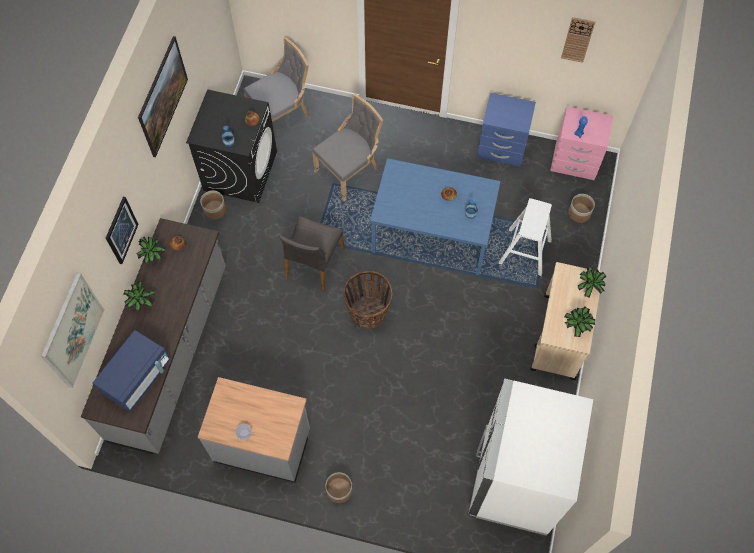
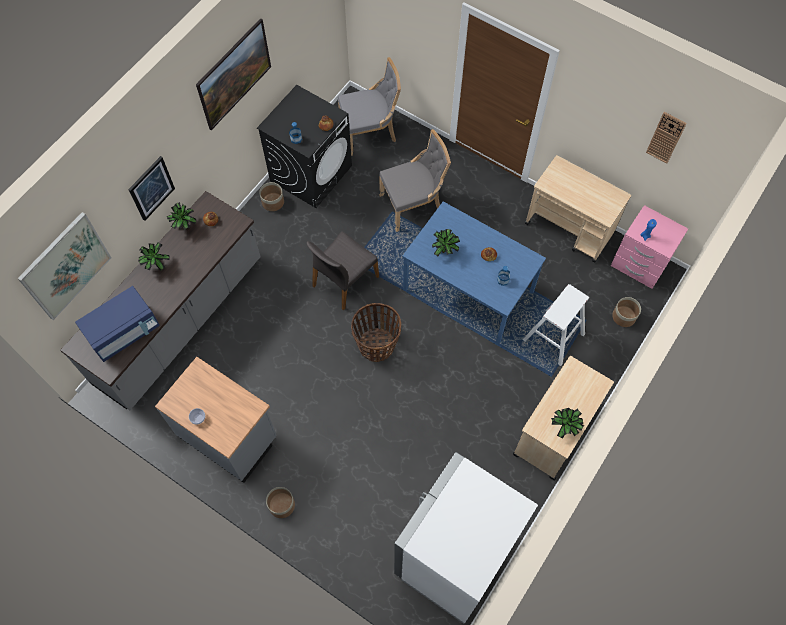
camera: 20 degrees right, 0 degrees up
blue nightstand [477,93,536,167] -> beige cart [525,155,632,263]
potted plant [578,267,607,298] -> potted plant moved to [432,229,460,257]

